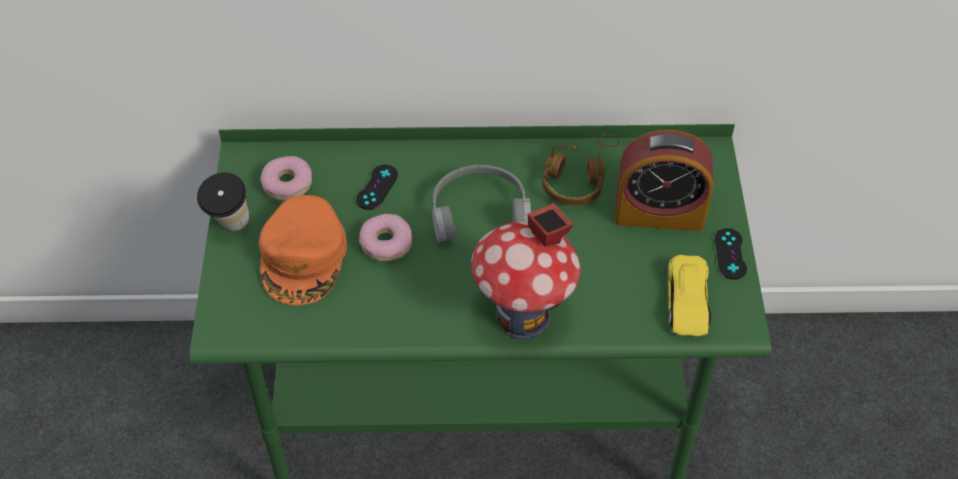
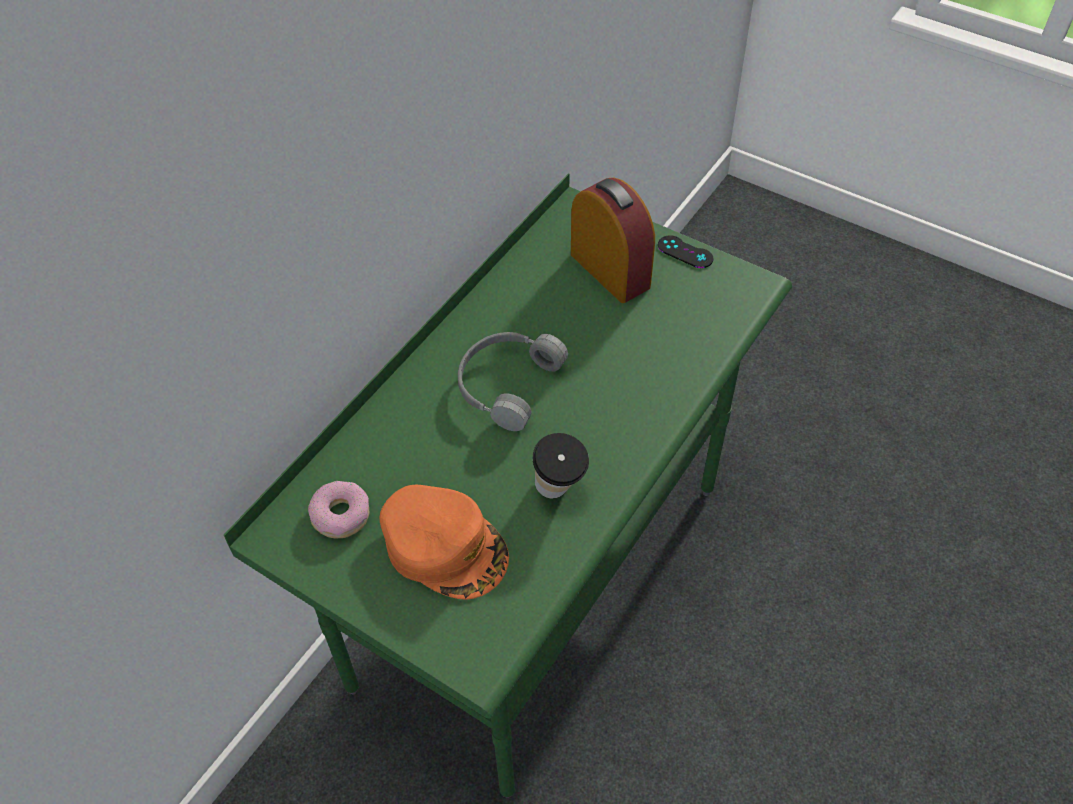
camera: 55 degrees left, 0 degrees up
cup [197,172,249,231] -> cup moved to [533,433,589,499]
black game controller [356,165,398,210] -> none
donut [359,214,412,261] -> none
toy house [471,203,580,340] -> none
brown headphones [543,134,619,205] -> none
alarm clock [615,130,713,231] -> alarm clock turned 75 degrees counterclockwise [571,177,655,303]
yellow toy car [668,255,711,336] -> none

